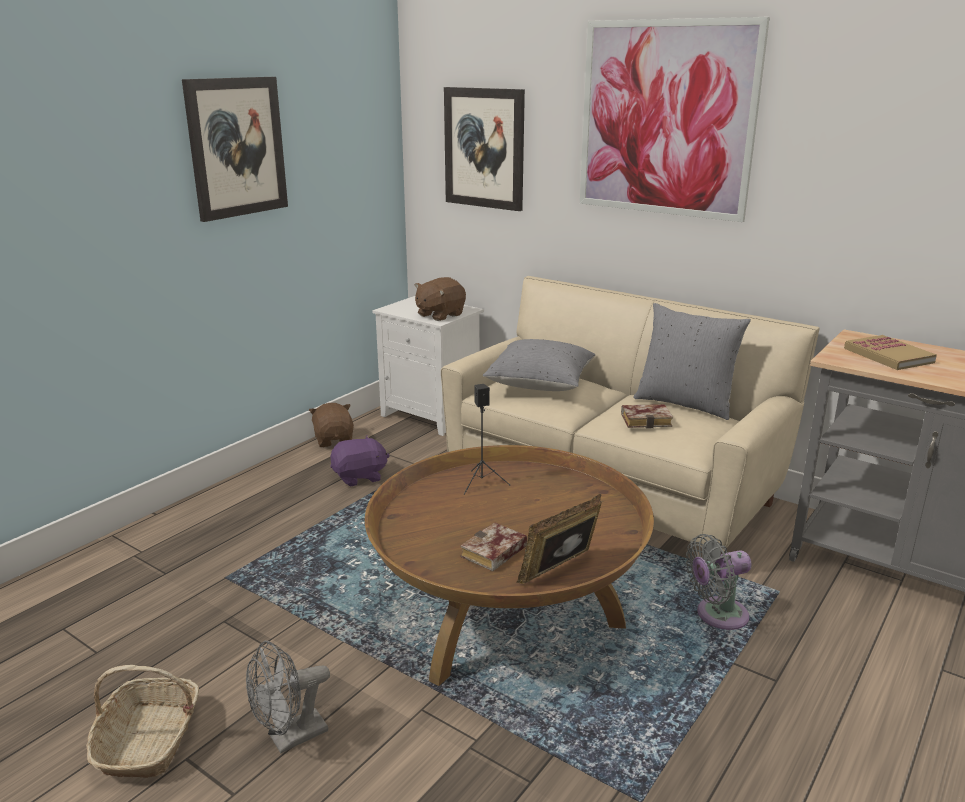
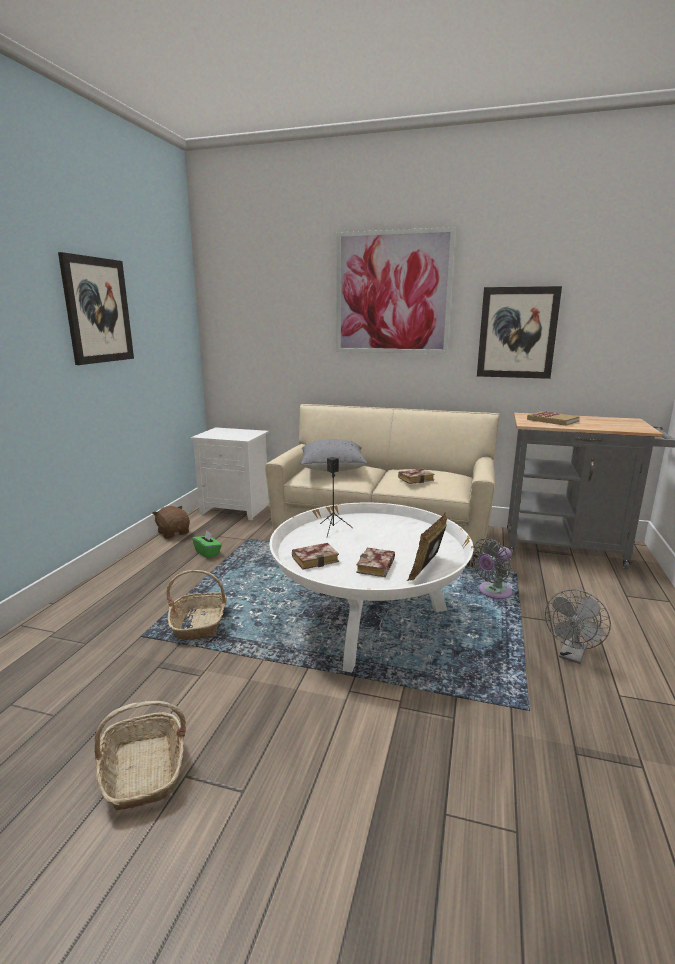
camera: 20 degrees left, 5 degrees down
grey fan [246,641,330,753] -> grey fan moved to [545,589,611,664]
purple plush toy [330,435,390,486] -> green tissue box [192,530,222,558]
brown coffee table [365,445,654,686] -> white coffee table [270,503,473,673]
brown plush toy [415,277,466,321] -> none
picture [444,87,525,211] -> picture moved to [477,286,562,379]
grey pillow [633,303,751,420] -> none
none -> basket [167,570,227,639]
none -> book [292,543,339,570]

